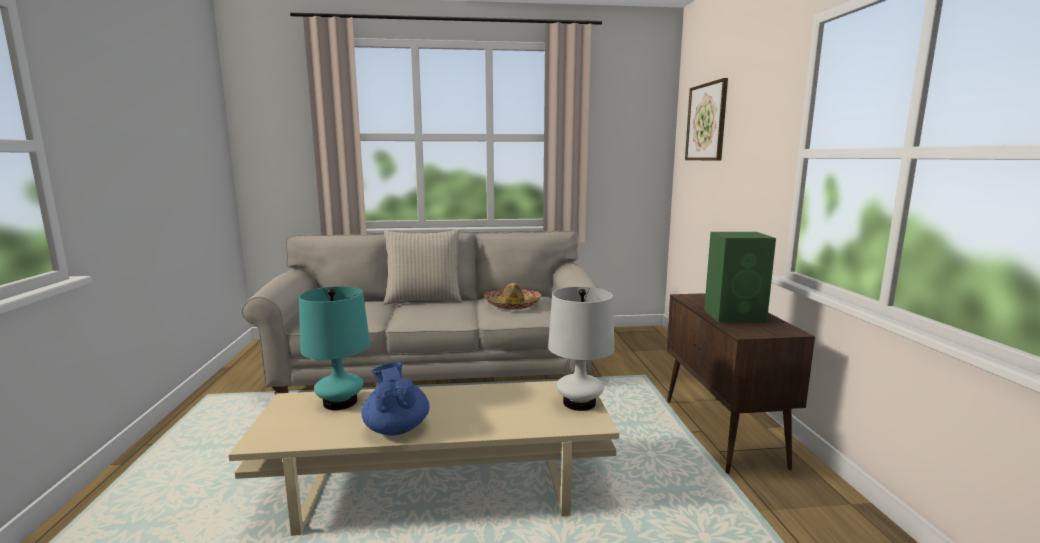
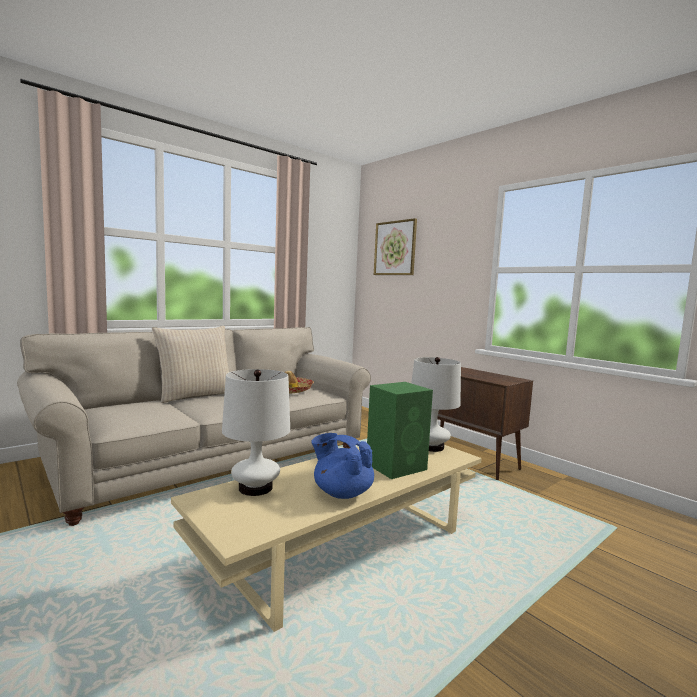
camera: 35 degrees left, 5 degrees down
turquoise table lamp [299,286,370,410] -> white table lamp [222,369,290,496]
green speaker [704,232,776,323] -> green speaker moved to [367,382,433,479]

